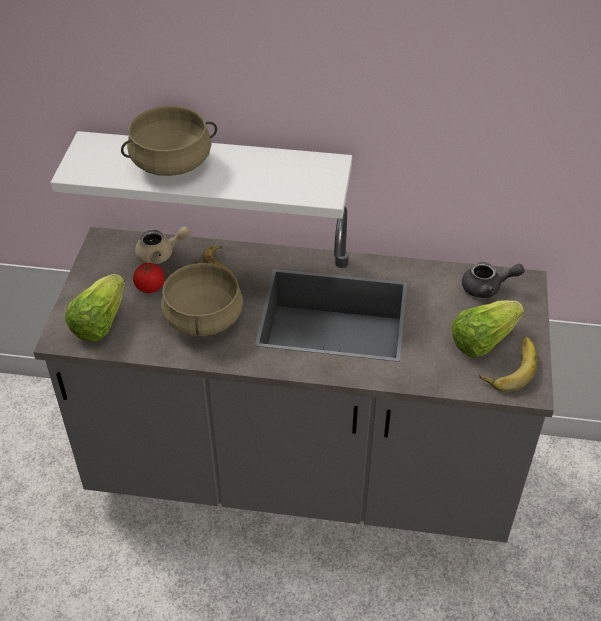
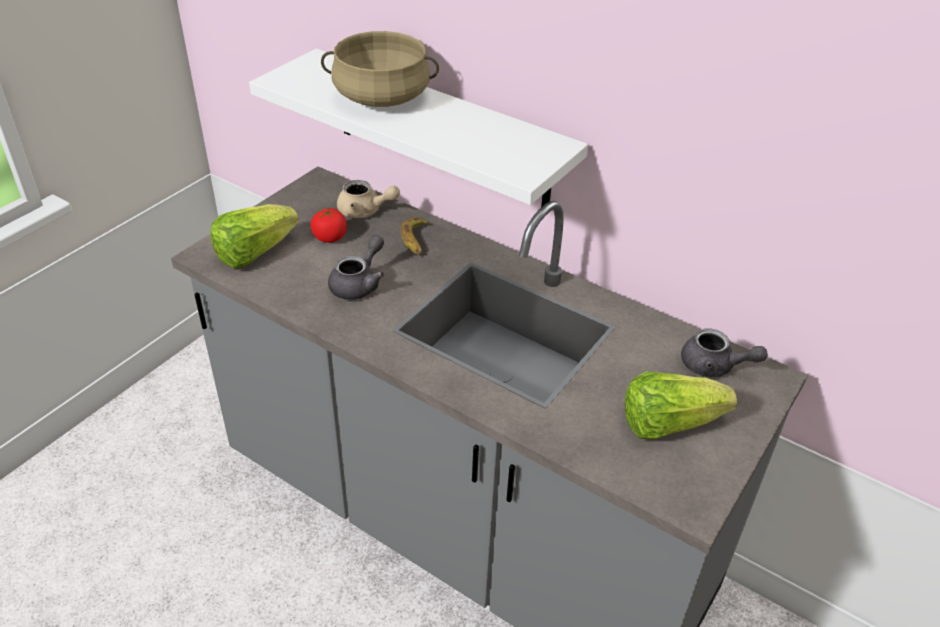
camera: 25 degrees right, 5 degrees down
beige cooking pot [161,260,243,336] -> grey teapot [328,235,384,300]
banana [479,337,537,392] -> none

